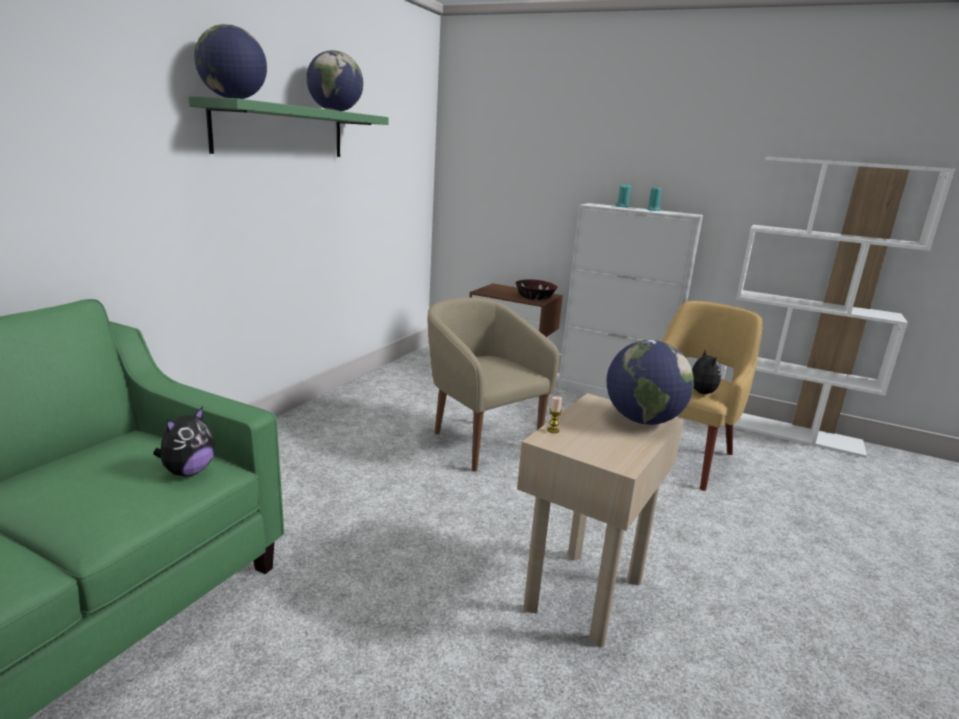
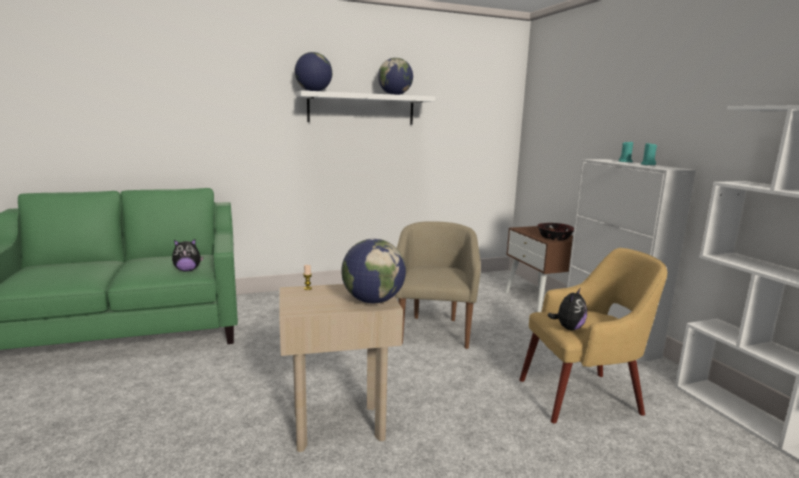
camera: 45 degrees right, 5 degrees down
green shelf [189,96,389,157] -> white shelf [296,90,435,125]

